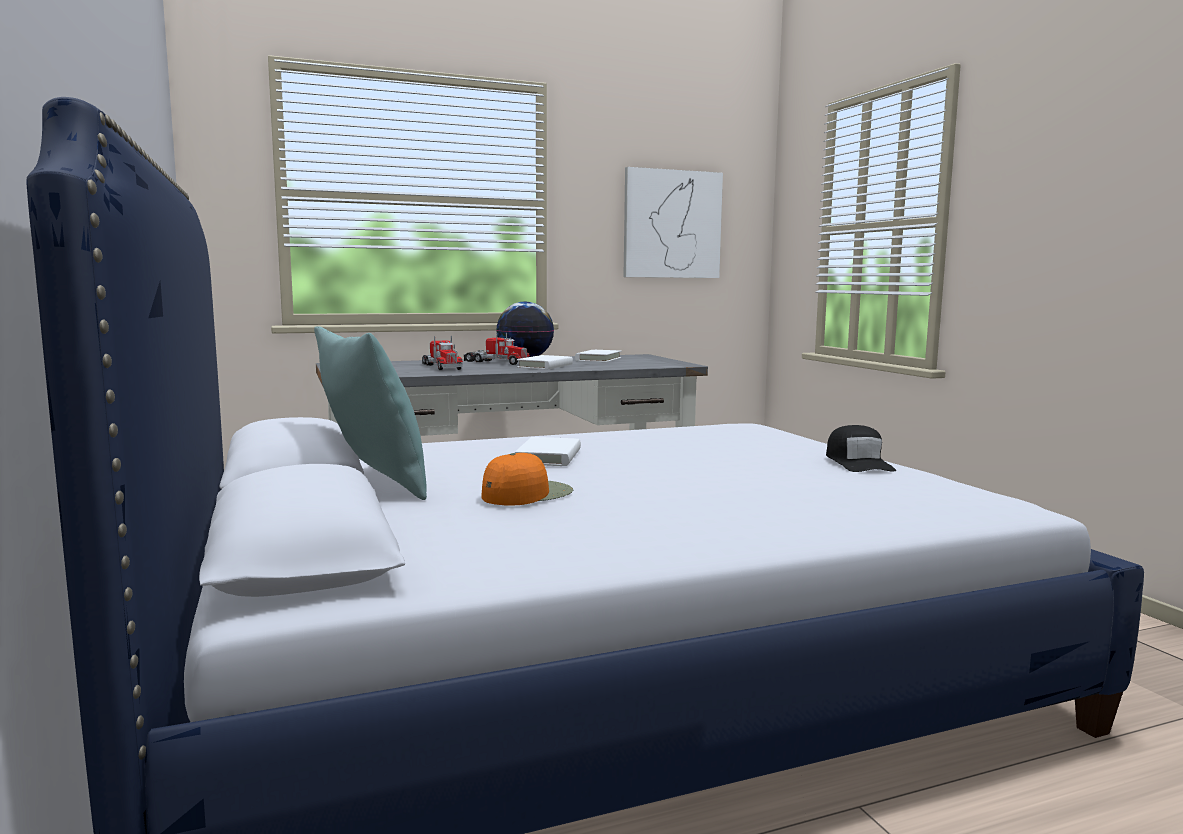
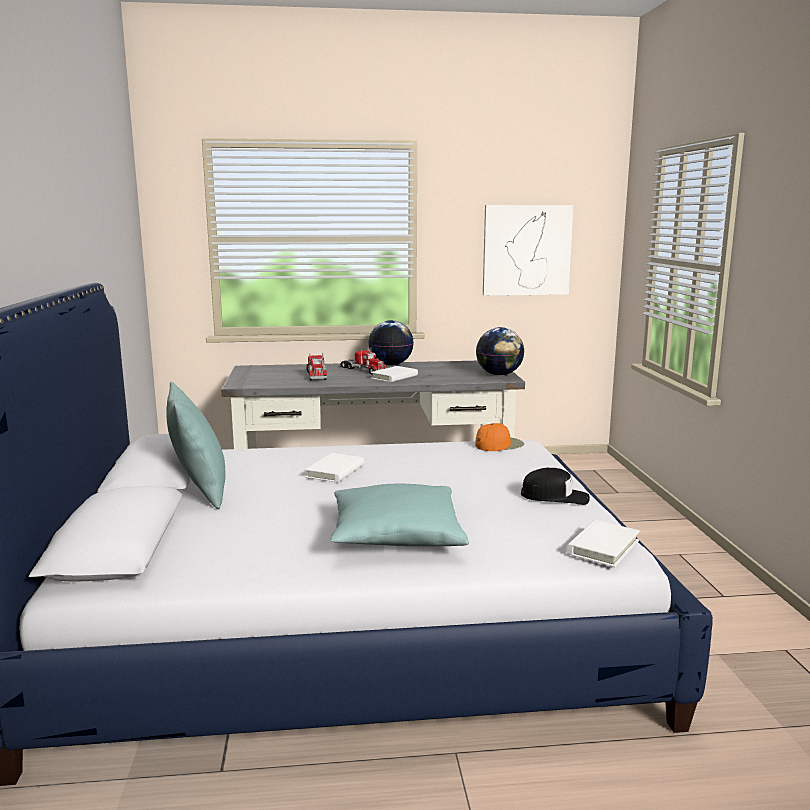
camera: 15 degrees right, 5 degrees up
orange cap [481,453,573,506] -> orange cap moved to [475,423,524,451]
white book [575,350,622,362] -> white book moved to [566,520,640,567]
black cap [826,425,896,472] -> black cap turned 90 degrees counterclockwise [521,468,590,505]
none -> turquoise pillow [330,484,469,546]
none -> globe [476,327,525,375]

